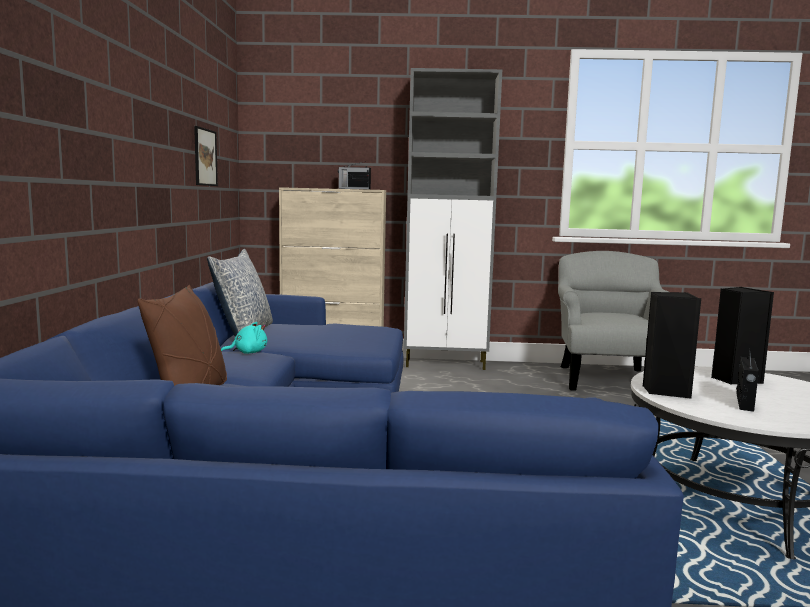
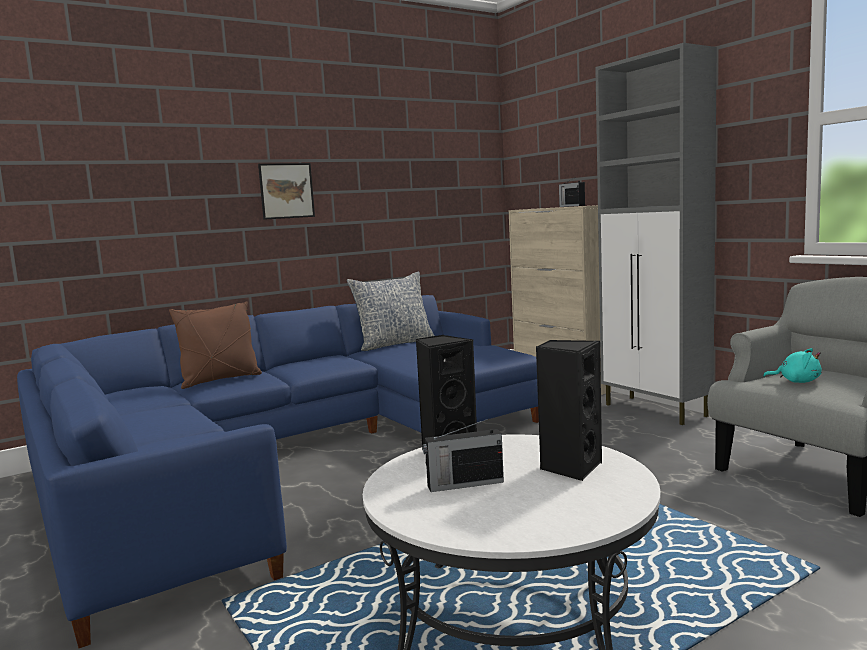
camera: 55 degrees right, 0 degrees up
picture [194,126,218,186] -> picture moved to [258,163,315,220]
turquoise plush toy [221,322,267,354] -> turquoise plush toy moved to [763,348,822,383]

